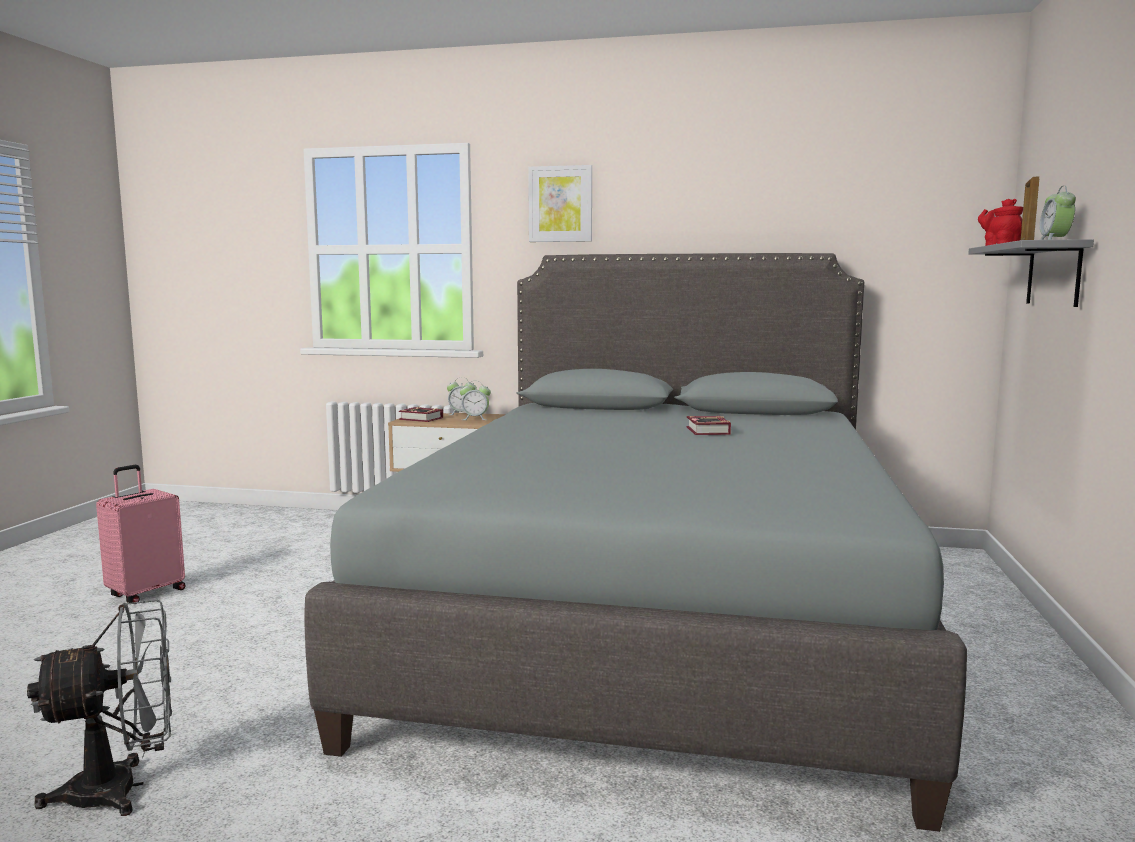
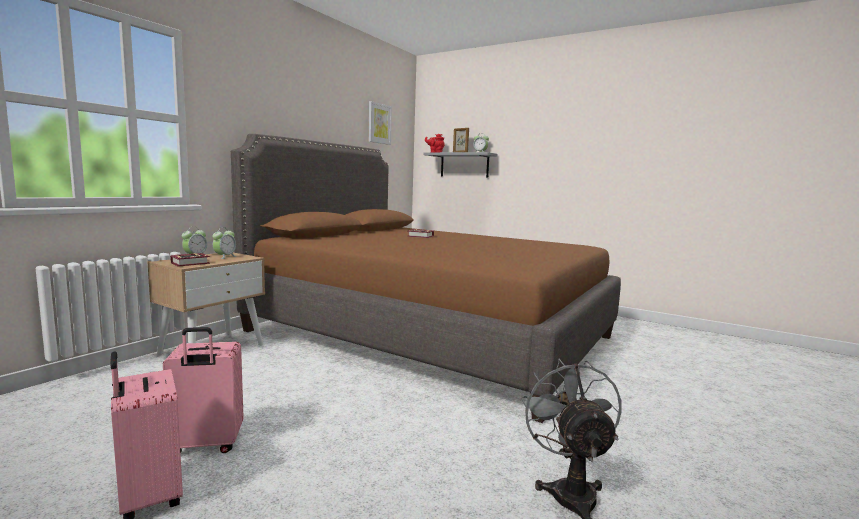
camera: 70 degrees left, 0 degrees up
grey bed [304,253,967,832] -> brown bed [231,134,621,423]
picture [528,165,592,242] -> picture moved to [369,101,392,145]
none -> pink suitcase [163,327,244,453]

